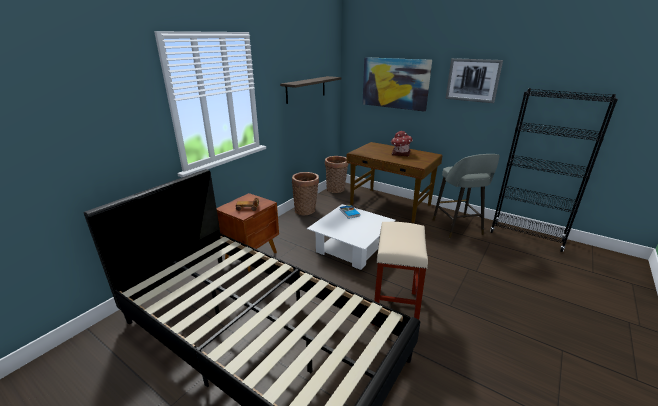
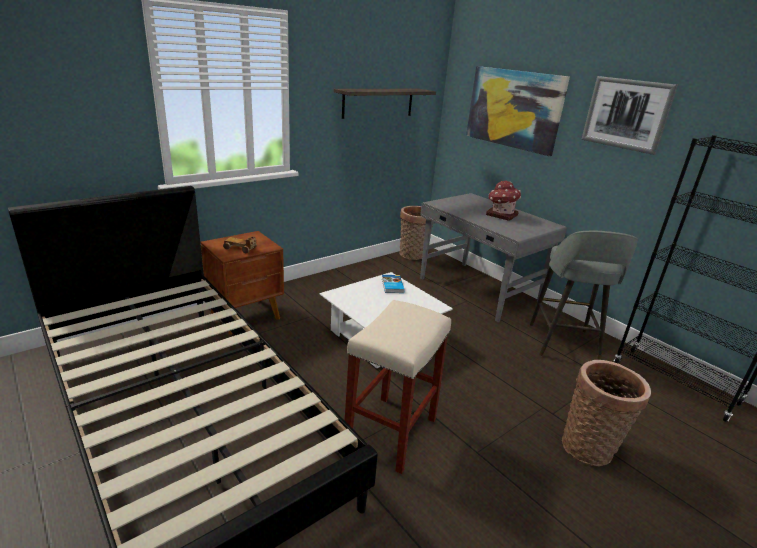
camera: 15 degrees right, 0 degrees up
basket [292,172,319,215] -> basket moved to [562,360,651,467]
brown desk [346,142,443,223] -> grey desk [420,193,567,323]

